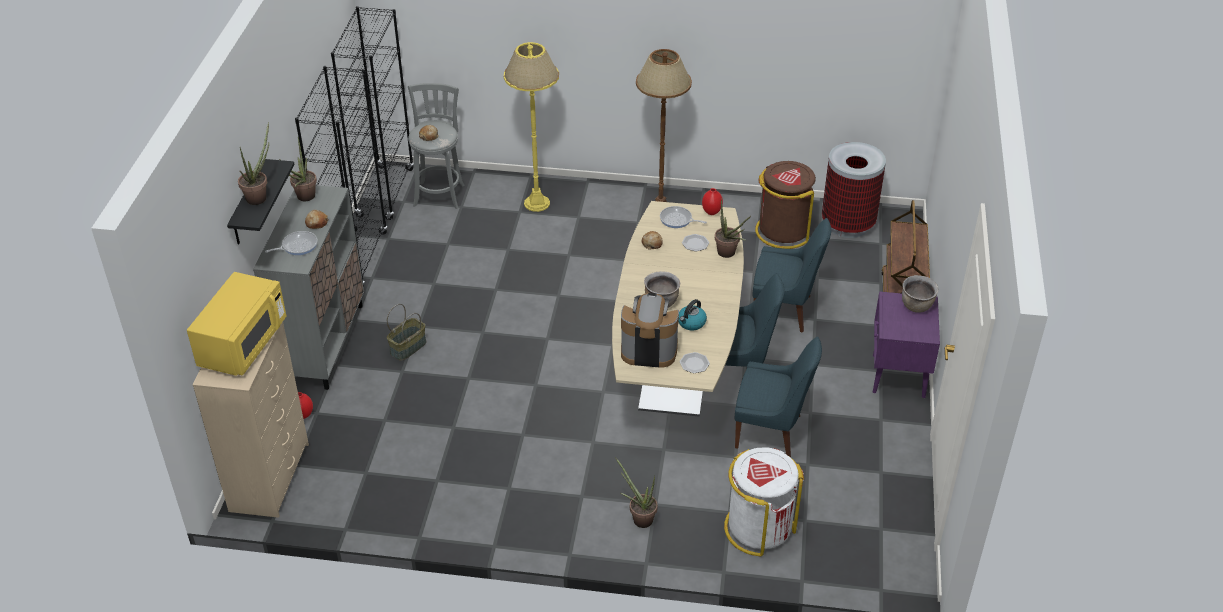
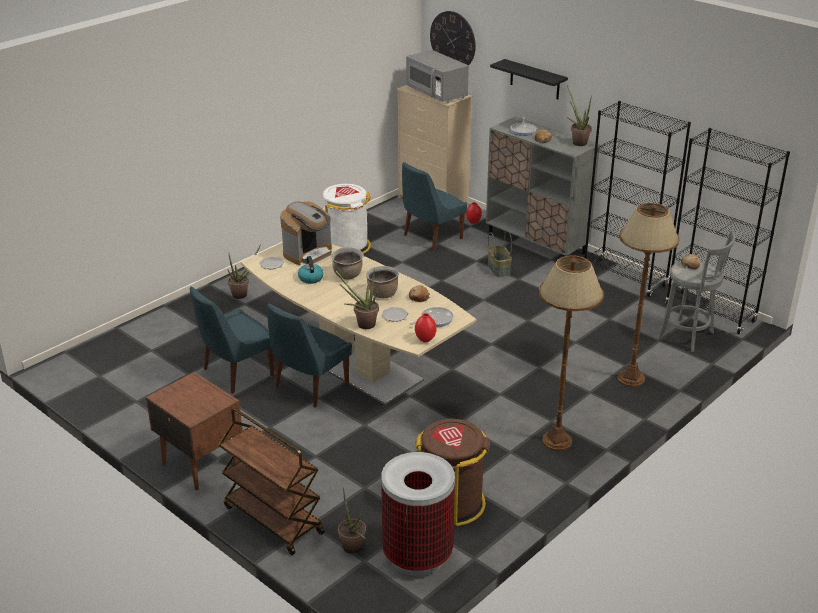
camera: 125 degrees right, 10 degrees down
yellow microwave [187,272,287,376] -> grey microwave [406,50,469,103]
potted plant [238,122,269,205] -> potted plant moved to [338,487,366,554]
yellow floor lamp [504,42,559,212] -> brown floor lamp [617,203,680,387]
white trash can [724,447,804,557] -> white trash can moved to [323,184,371,254]
blue chair [753,218,831,333] -> blue chair moved to [402,162,467,251]
purple nightstand [873,291,940,398] -> brown nightstand [146,372,242,490]
brown cooking pot [902,275,939,313] -> brown cooking pot moved to [366,266,399,298]
none -> wall clock [430,11,476,66]

